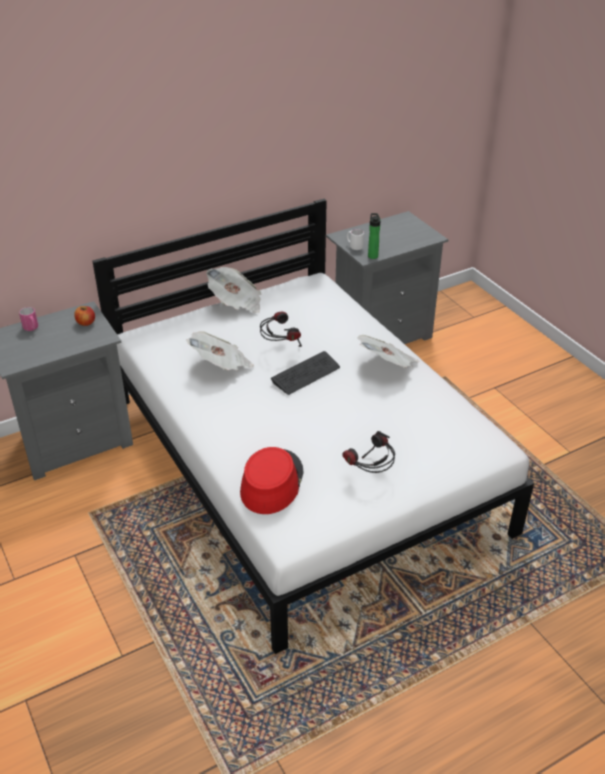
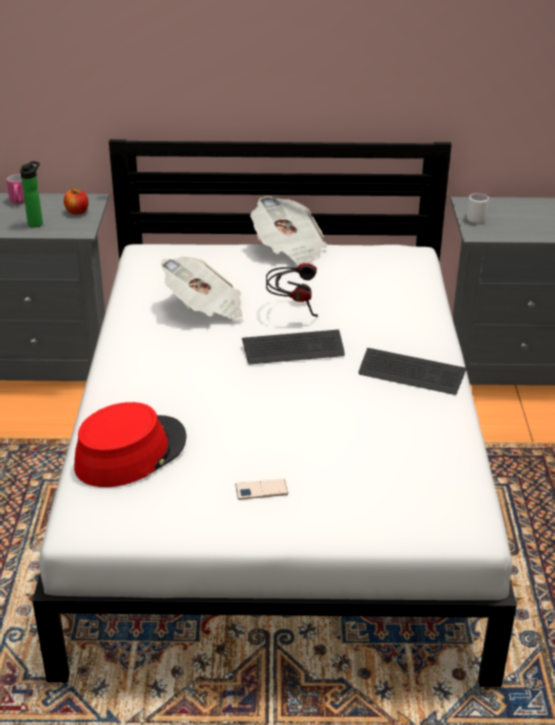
camera: 30 degrees right, 5 degrees down
headphones [343,431,395,473] -> phone [235,479,288,500]
newspaper [357,335,419,368] -> keyboard [359,348,467,395]
bottle [368,213,381,259] -> bottle moved to [20,161,43,228]

